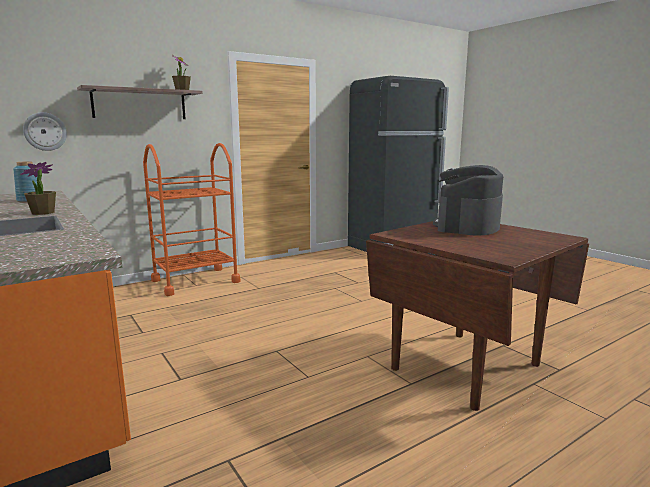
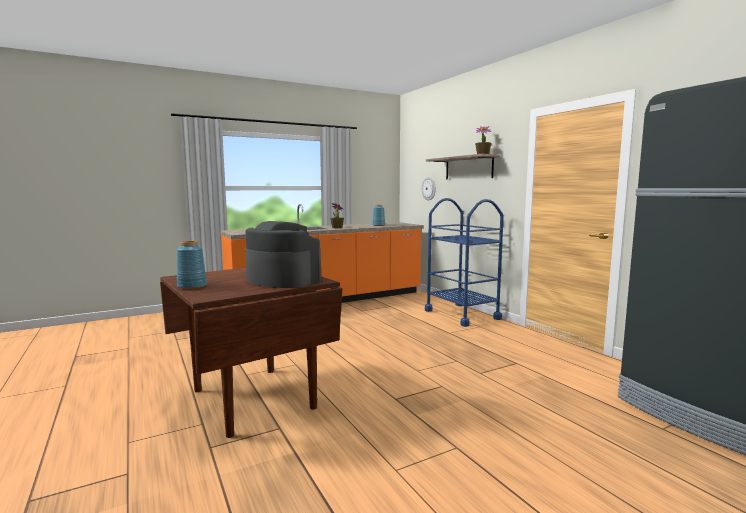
camera: 95 degrees right, 5 degrees down
orange cart [143,143,241,296] -> blue cart [425,198,504,327]
none -> blue vase [177,241,207,289]

